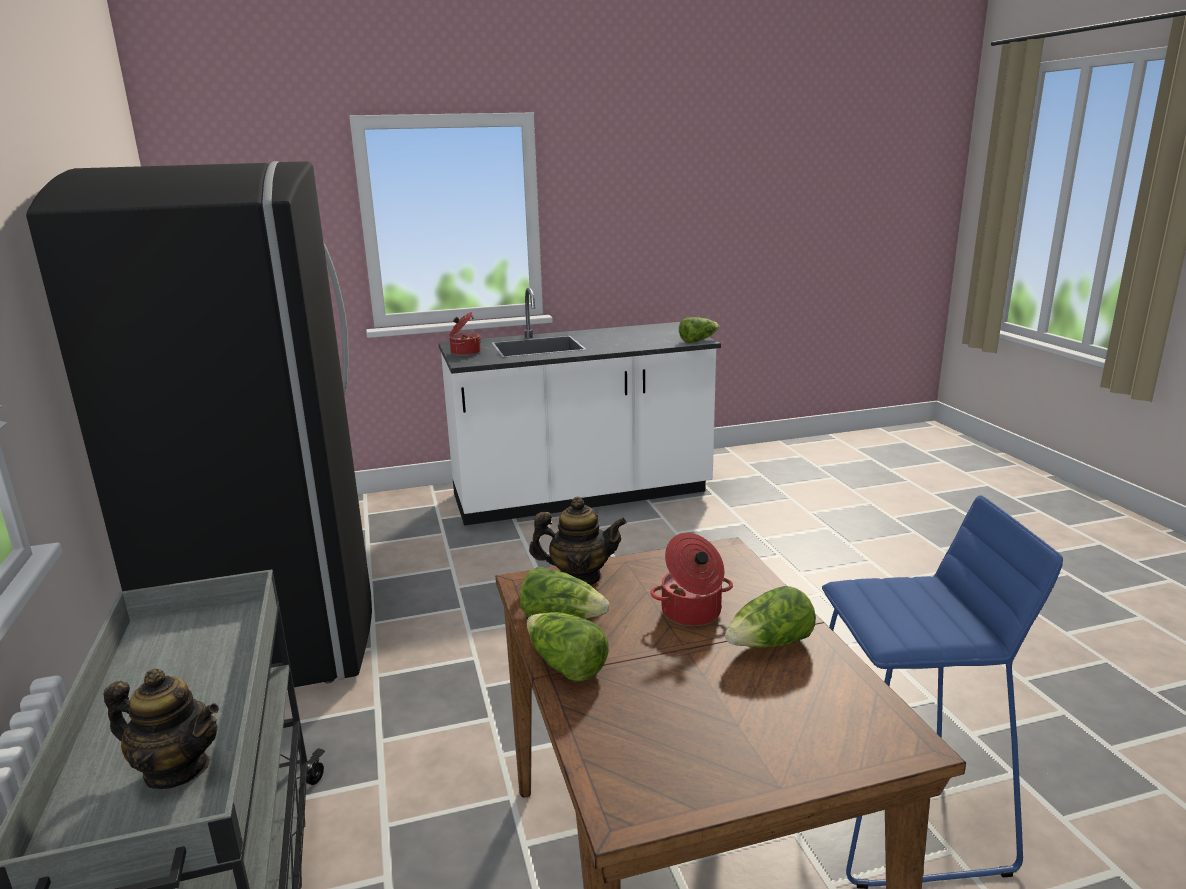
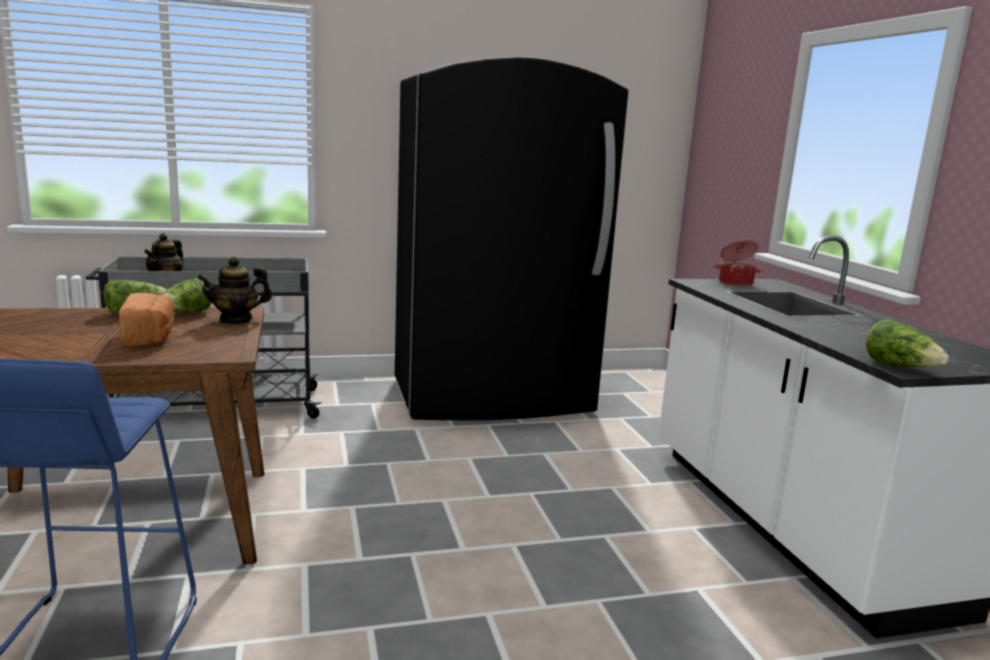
camera: 90 degrees right, 5 degrees down
teapot [529,497,627,585] -> teapot turned 60 degrees clockwise [197,257,272,324]
cooking pot [650,533,733,626] -> bread [119,293,174,347]
lettuce [725,586,816,648] -> none

